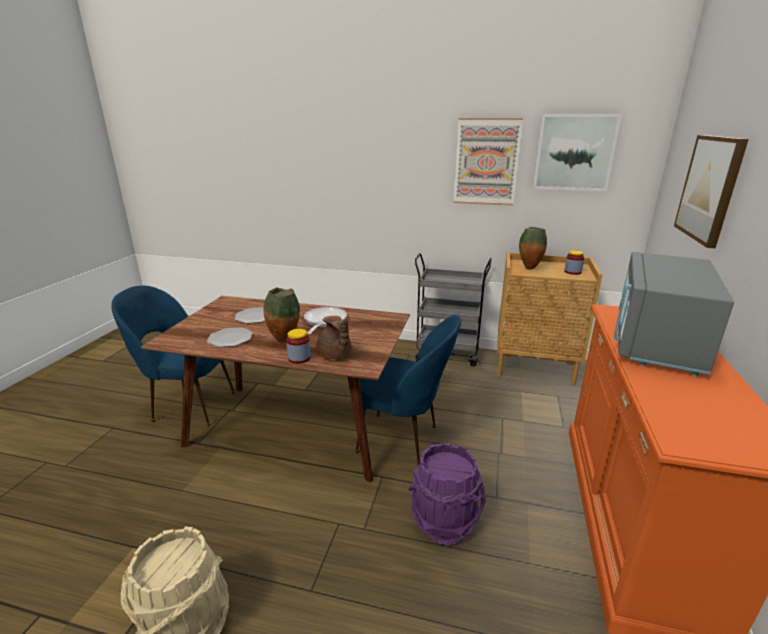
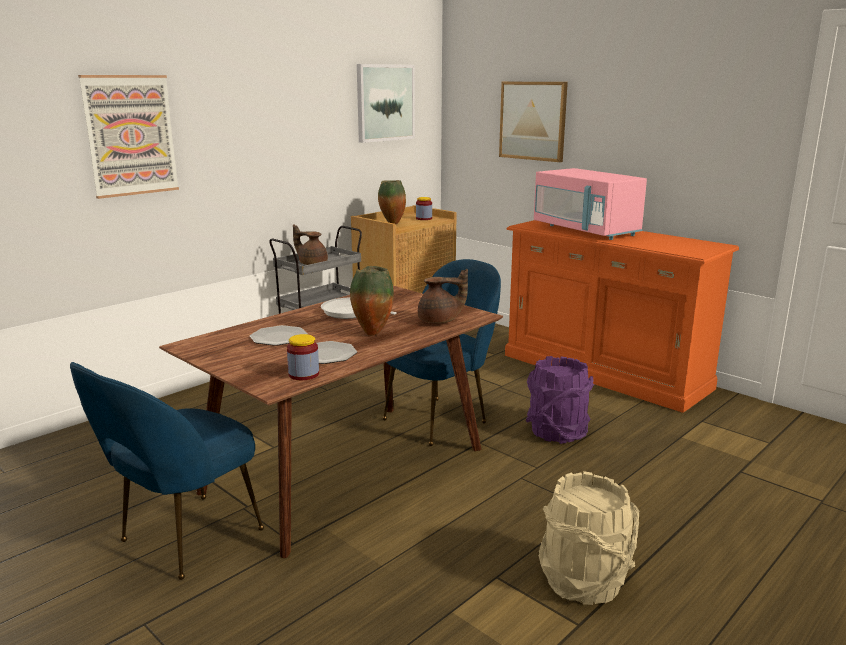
camera: 60 degrees left, 5 degrees down
jar [286,329,311,364] -> jar moved to [287,334,319,380]
picture [453,118,523,205] -> picture moved to [78,75,179,199]
grey microwave [614,252,734,376] -> pink microwave [534,168,647,240]
none -> brown teapot [293,224,328,265]

